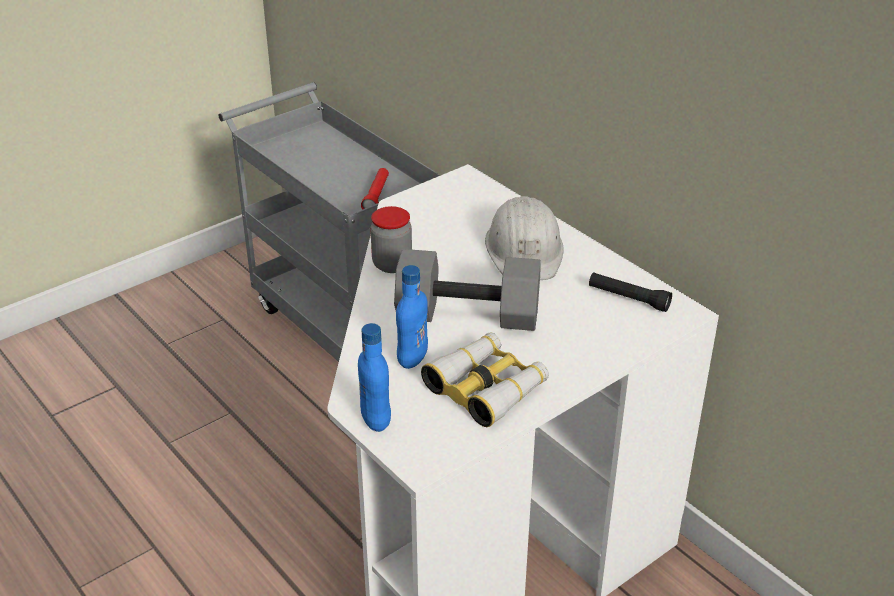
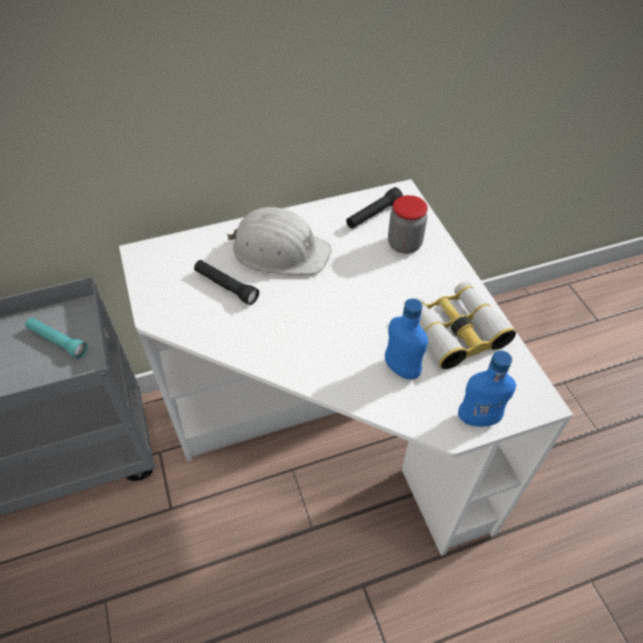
camera: 70 degrees left, 15 degrees up
red flashlight [361,168,389,210] -> turquoise flashlight [25,317,88,358]
jar [370,206,412,273] -> jar moved to [388,195,428,254]
grey dumbbell [394,249,541,331] -> none
none -> black flashlight [194,260,259,305]

